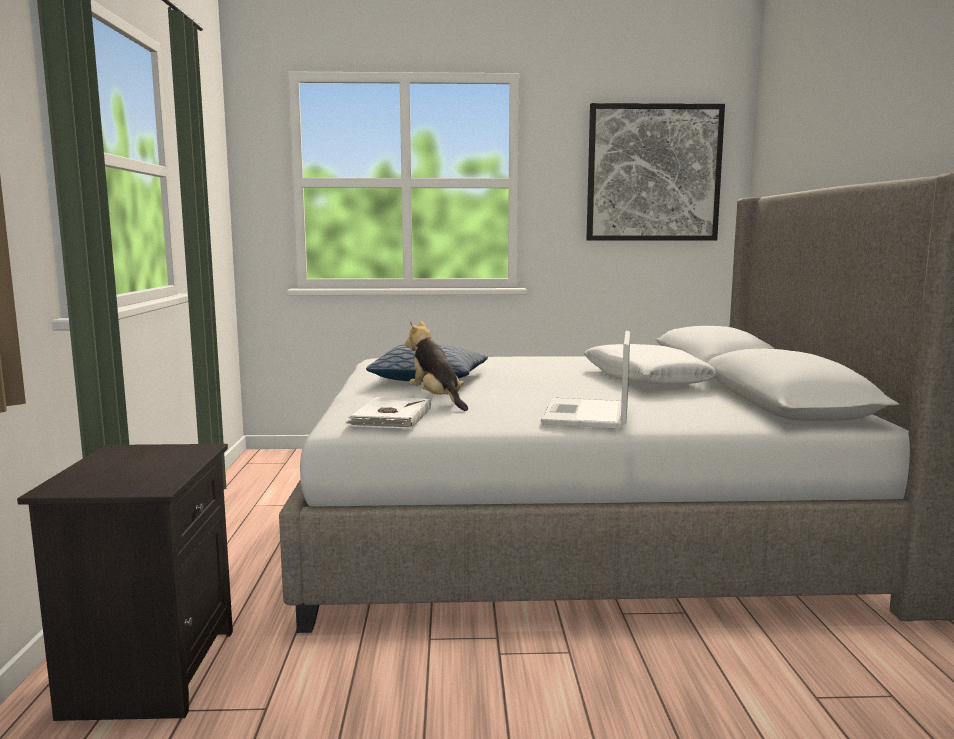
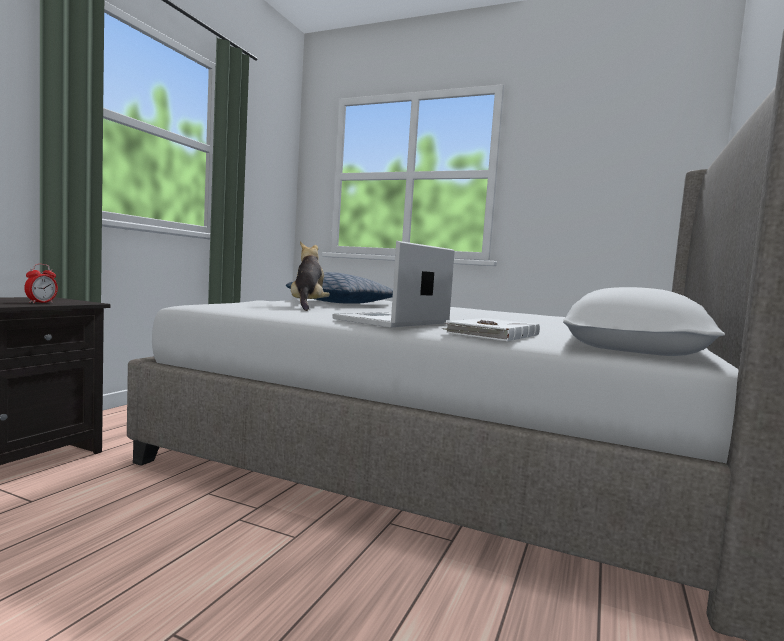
camera: 25 degrees right, 5 degrees down
white book [345,397,431,429] -> white book moved to [441,318,540,341]
white pillow [584,344,717,385] -> none
picture [586,103,725,241] -> none
none -> alarm clock [24,264,58,303]

